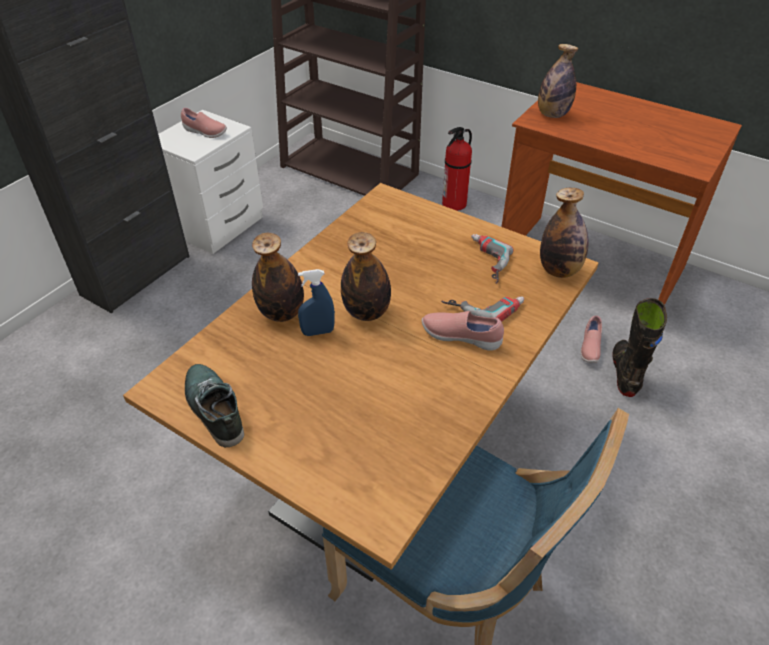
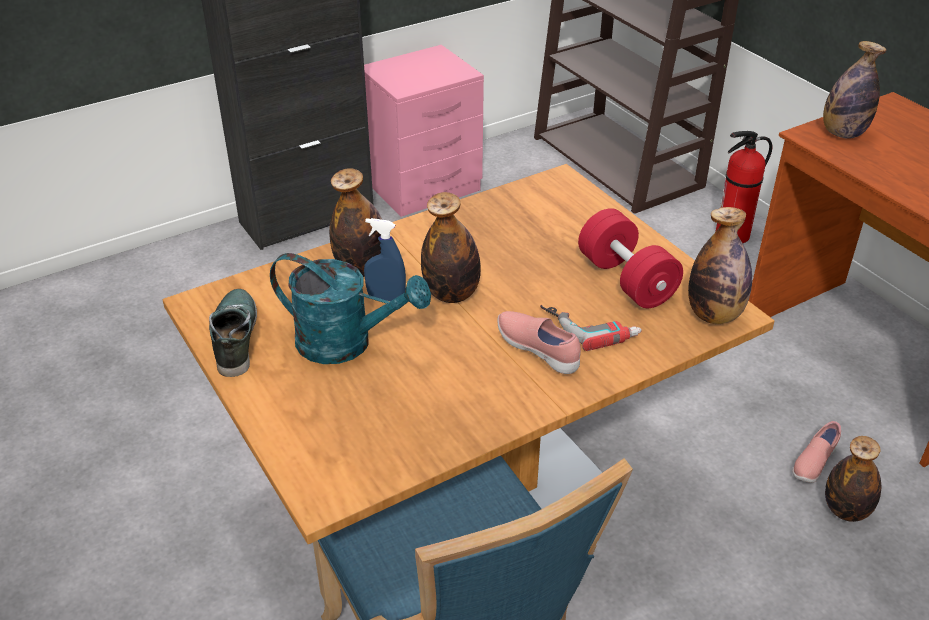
camera: 25 degrees right, 5 degrees down
white nightstand [158,110,263,254] -> pink nightstand [364,45,484,217]
pink shoe [181,108,227,138] -> none
power drill [471,234,513,284] -> red dumbbell [578,208,683,308]
black boot [613,298,667,397] -> bottle [825,436,881,522]
none -> turquoise watering can [270,253,431,364]

